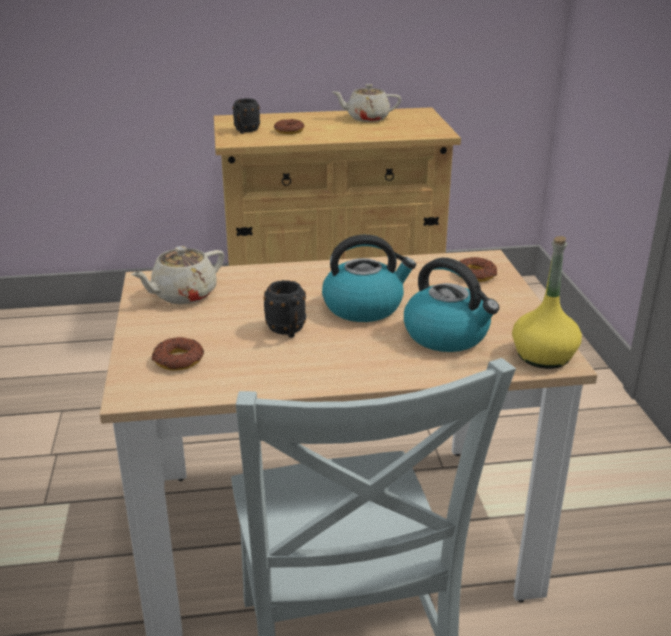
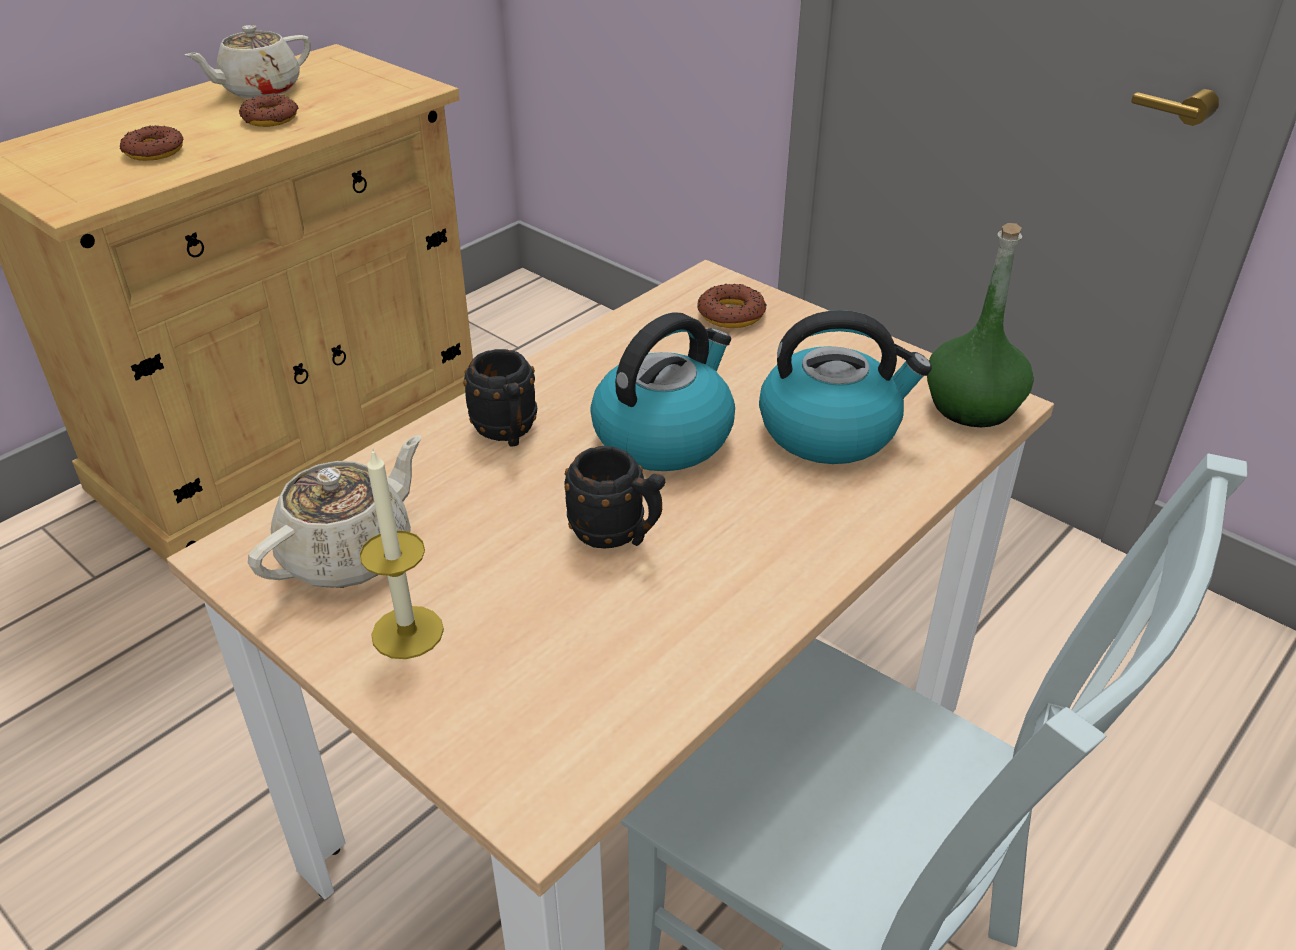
camera: 40 degrees left, 10 degrees up
beige teapot [131,246,224,304] -> beige teapot turned 150 degrees counterclockwise [248,435,421,588]
donut [151,337,204,370] -> donut moved to [239,94,298,127]
black mug [232,98,260,134] -> black mug moved to [463,349,537,447]
yellow bottle [512,236,582,369] -> green bottle [927,223,1034,427]
none -> candle [360,448,444,659]

